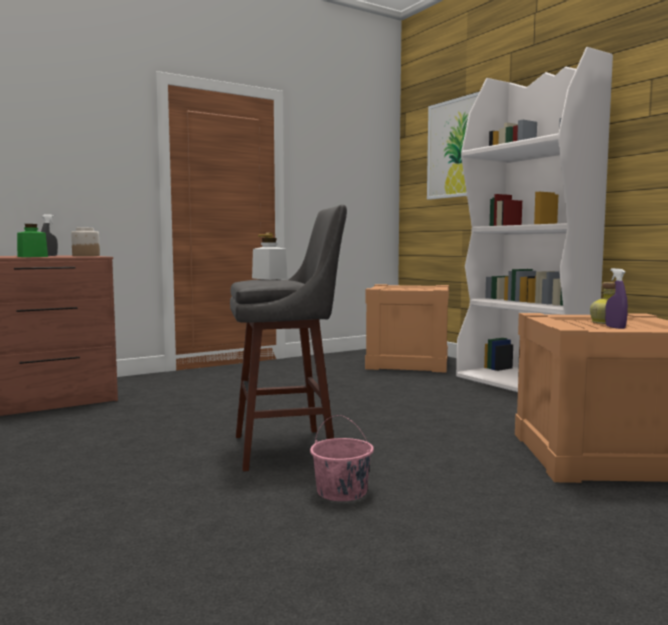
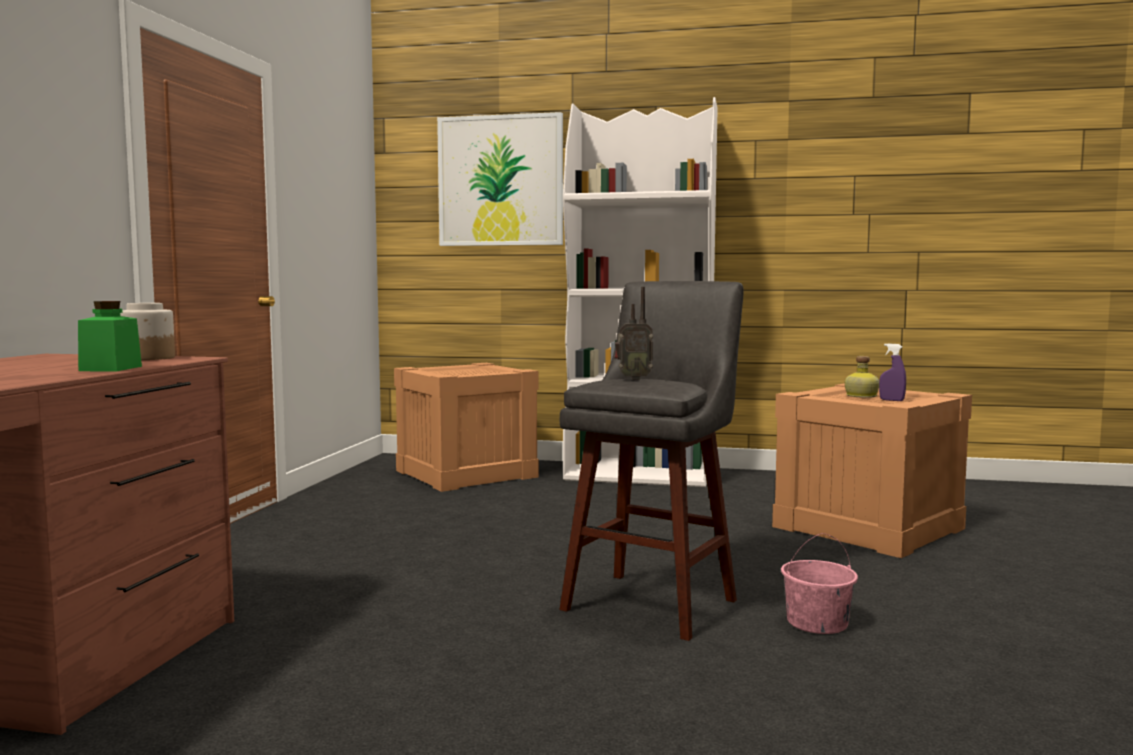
camera: 45 degrees left, 0 degrees up
grey spray bottle [41,214,58,256] -> none
white jar [252,238,288,280] -> radio [615,287,653,380]

